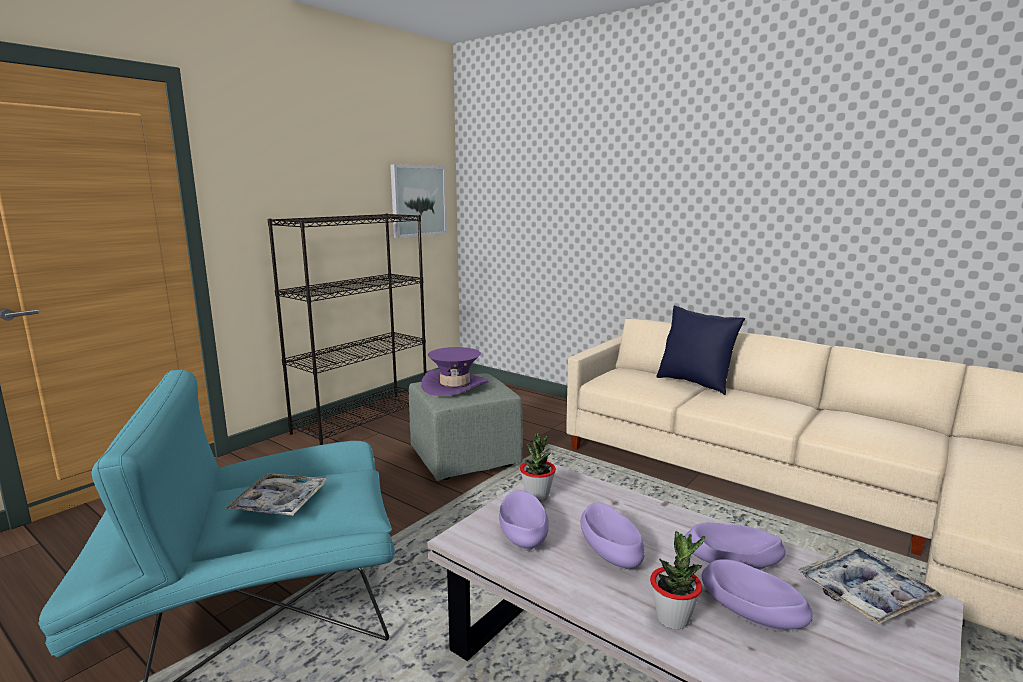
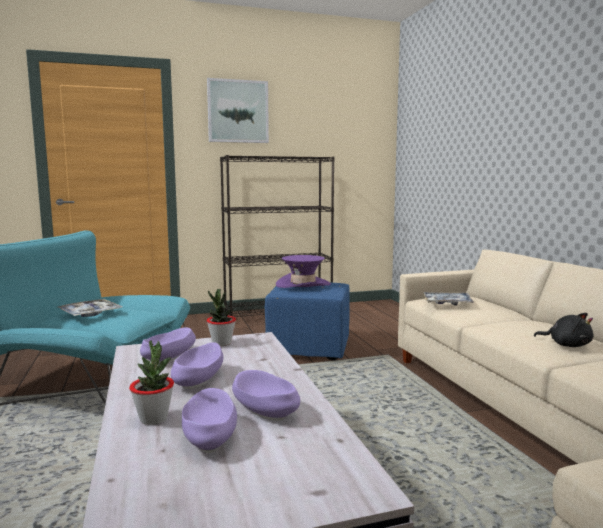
camera: 35 degrees right, 5 degrees down
picture [390,164,447,238] -> picture moved to [207,78,269,143]
grey ottoman [409,373,523,481] -> blue ottoman [265,283,350,360]
blue pillow [656,306,745,395] -> none
tray [799,547,943,624] -> tray moved to [424,292,474,306]
none -> black plush toy [534,313,593,347]

